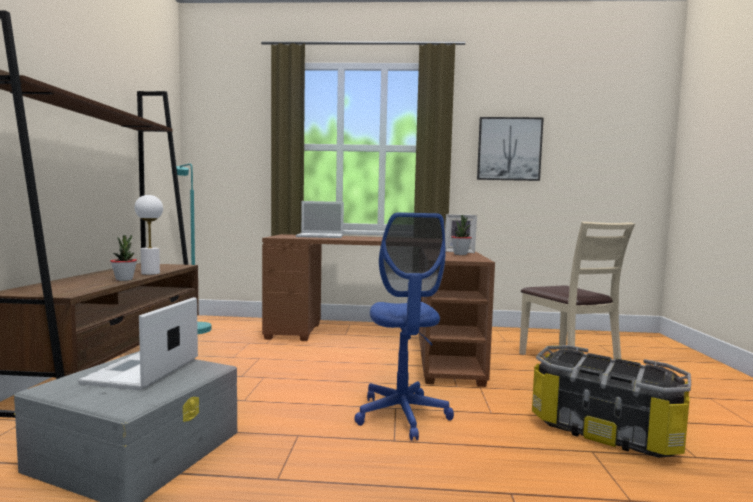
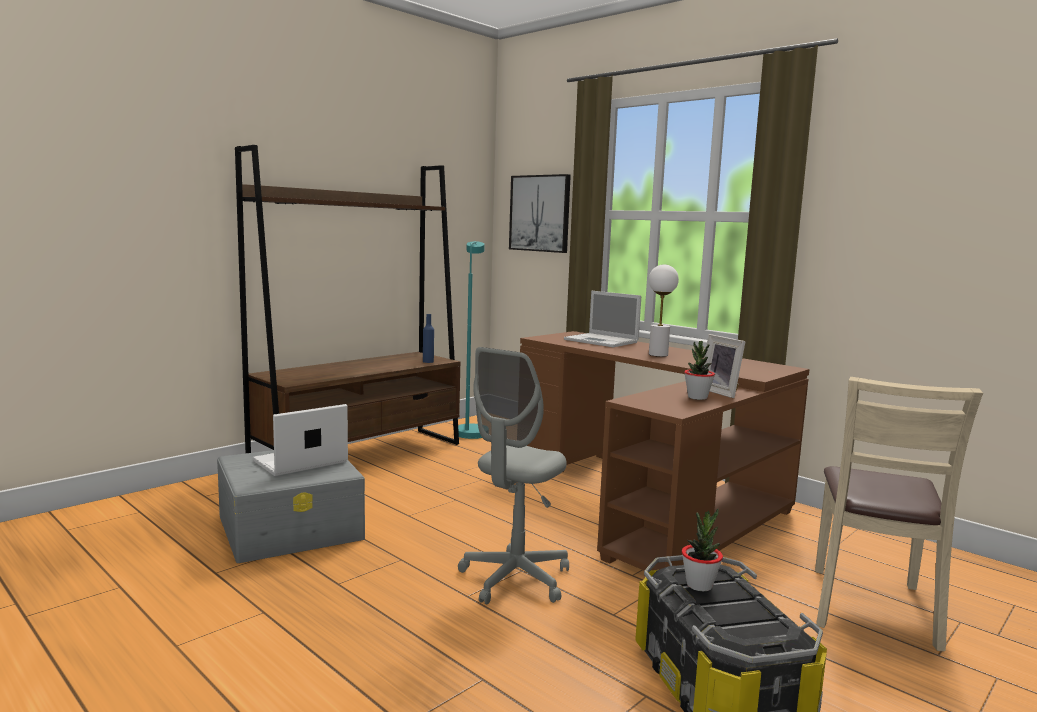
camera: 40 degrees right, 5 degrees up
potted plant [111,235,137,281] -> potted plant moved to [682,509,723,591]
white table lamp [135,195,163,275] -> white table lamp moved to [649,264,679,357]
blue office chair [354,212,454,441] -> grey office chair [458,347,569,604]
picture [477,117,544,181] -> picture moved to [509,174,571,253]
none -> blue bottle [423,314,434,363]

